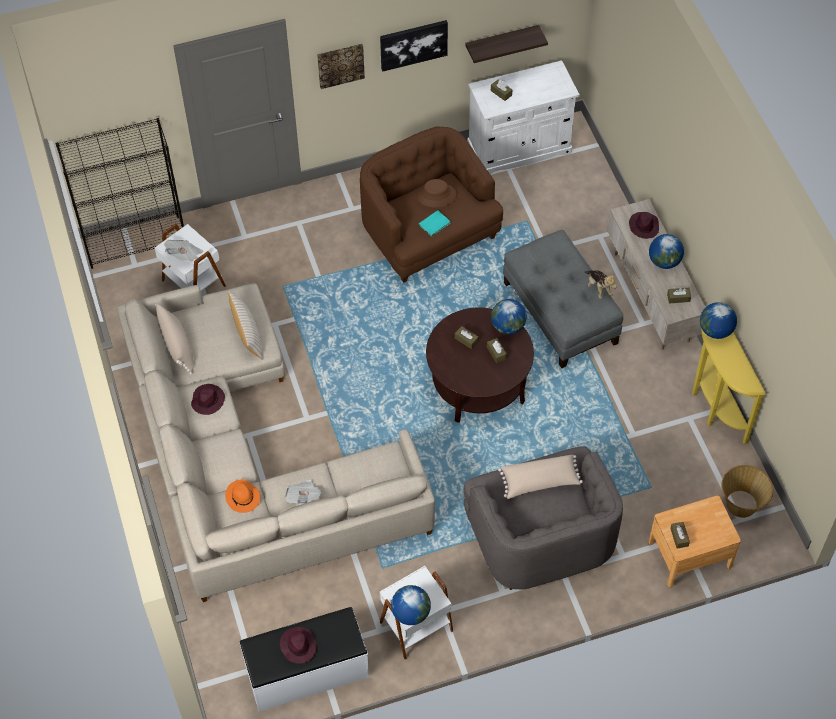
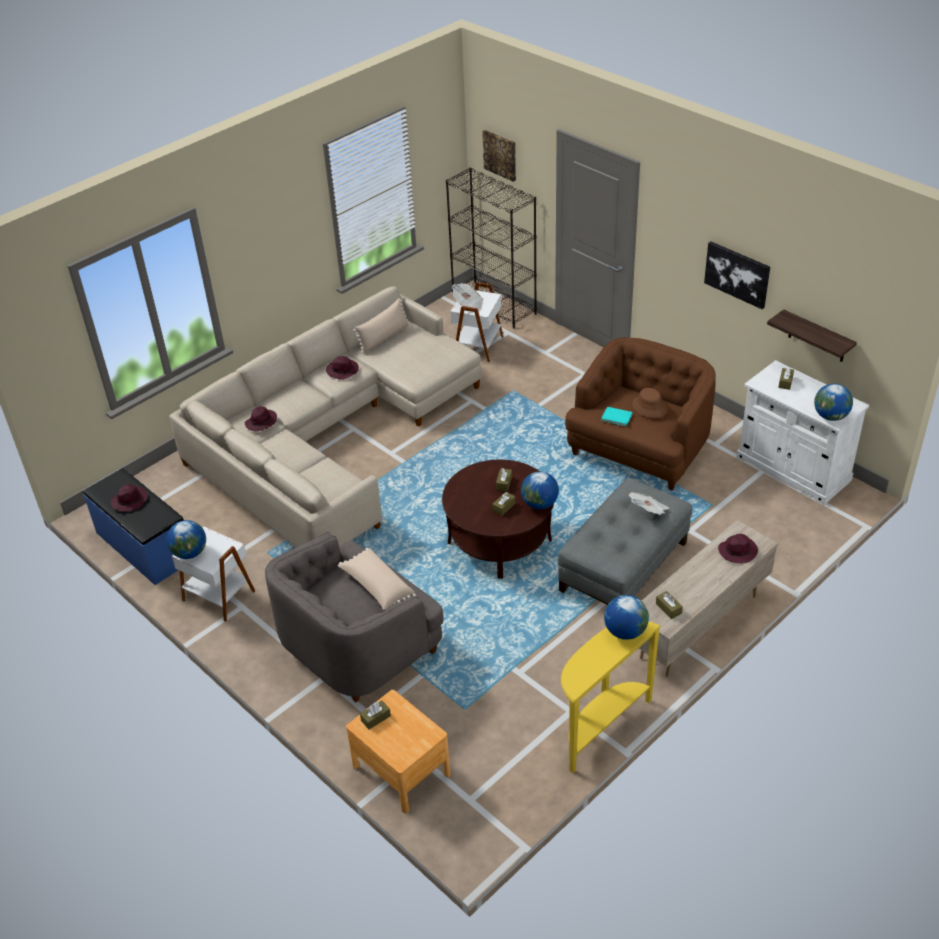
camera: 65 degrees right, 15 degrees down
orange hat [225,479,261,513] -> purple hat [245,407,277,431]
beige pillow [228,290,263,360] -> none
white bench [240,607,369,712] -> blue bench [83,468,183,585]
newspaper [284,480,322,505] -> newspaper moved to [629,492,669,515]
picture [317,43,365,89] -> picture moved to [482,129,516,182]
plush toy [585,270,617,299] -> none
globe [649,234,684,269] -> globe moved to [814,384,853,421]
basket [721,465,773,518] -> none

